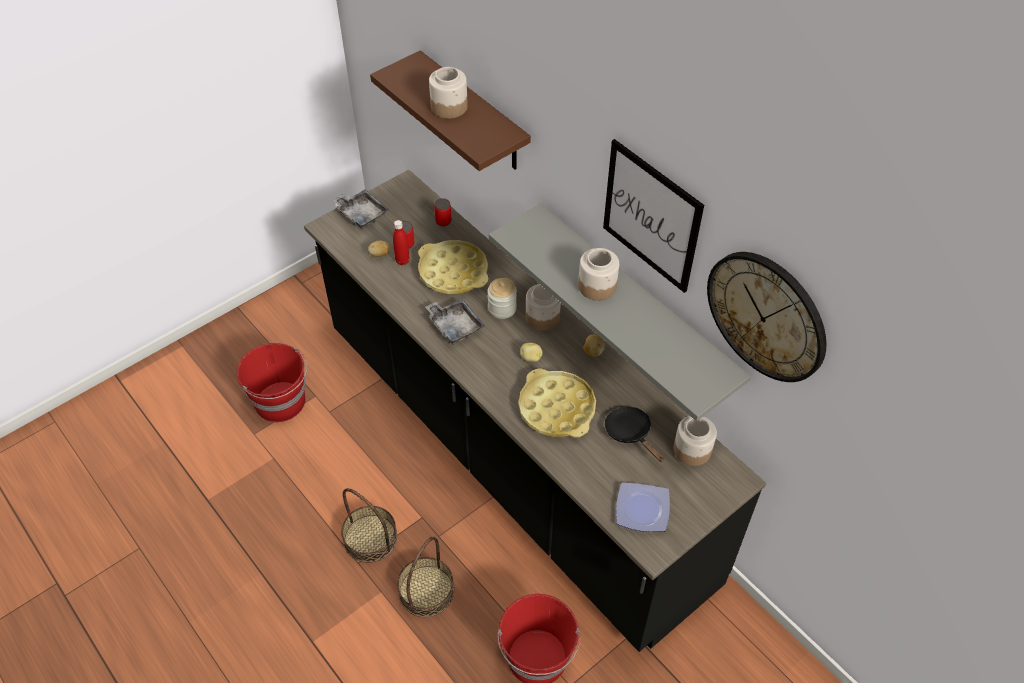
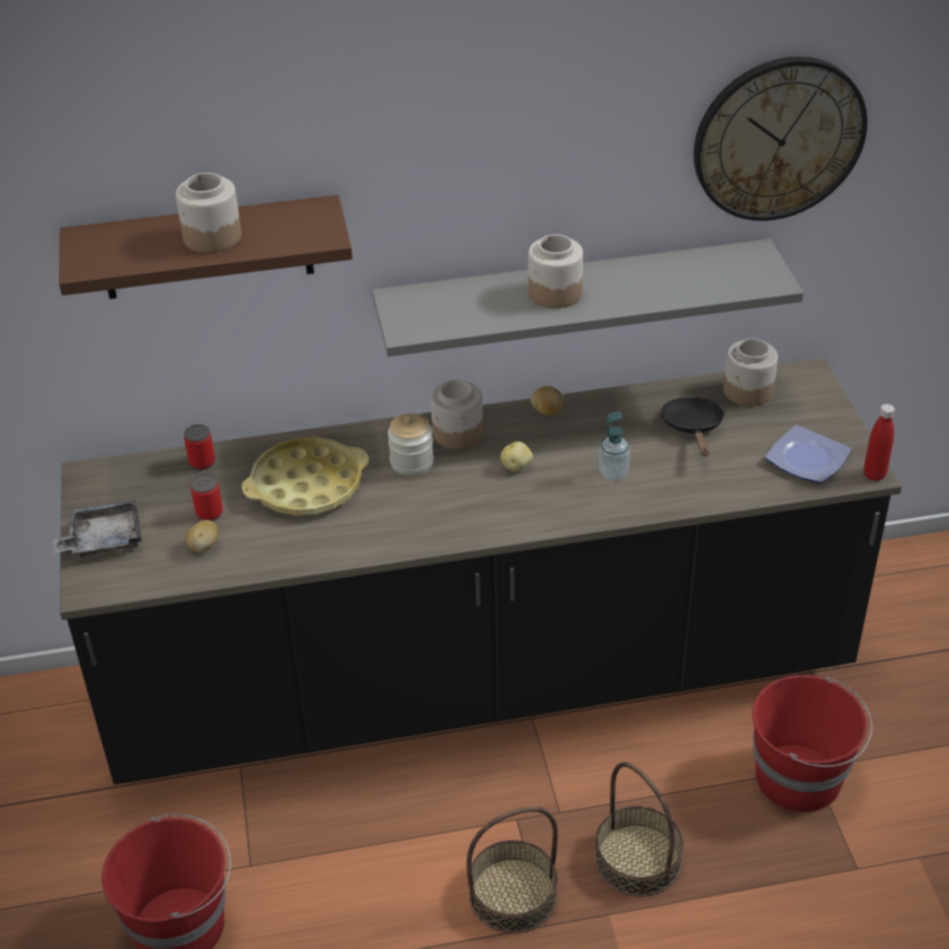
camera: 60 degrees left, 10 degrees down
red bottle [393,220,410,265] -> red bottle moved to [864,404,895,481]
grey tray [426,298,485,345] -> none
yellow tray [519,369,596,437] -> soap dispenser [599,411,630,480]
picture [603,139,704,293] -> none
black frying pan [605,407,664,462] -> black frying pan turned 90 degrees clockwise [660,397,725,456]

